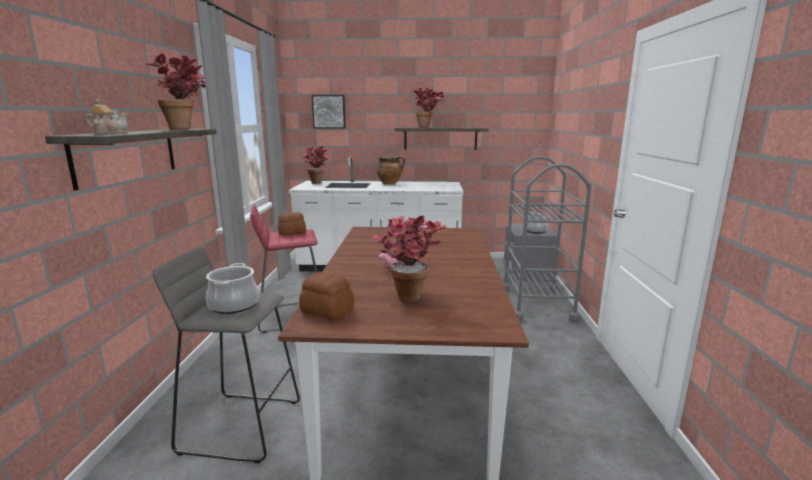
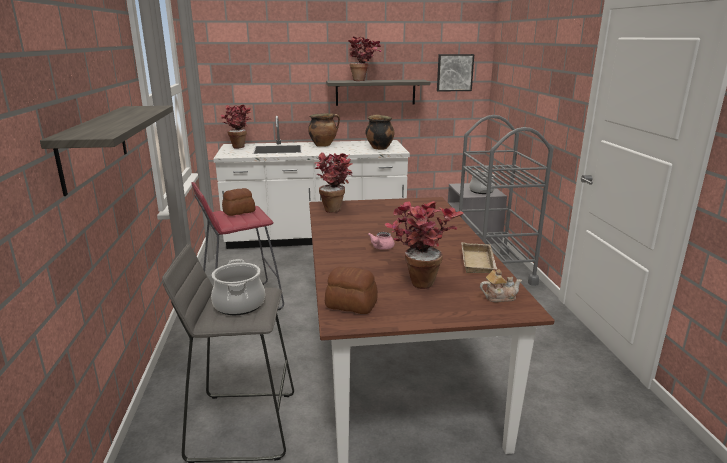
camera: 10 degrees left, 5 degrees up
teapot [86,99,128,134] -> teapot moved to [480,269,522,302]
potted plant [145,53,206,130] -> potted plant moved to [314,152,353,213]
picture [312,95,346,129] -> picture moved to [437,54,474,92]
none -> cooking pot [365,114,395,150]
none -> beige tray [461,242,497,273]

